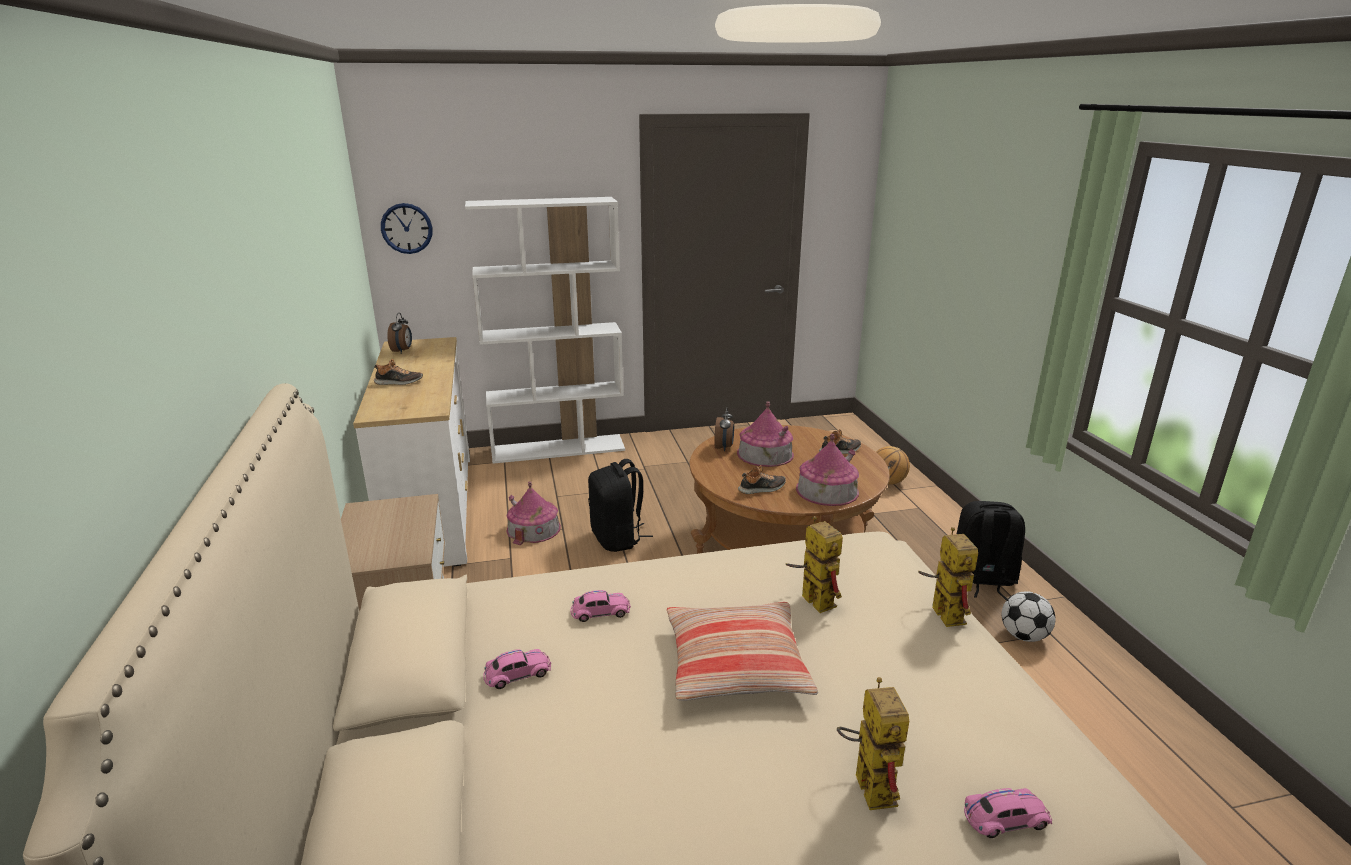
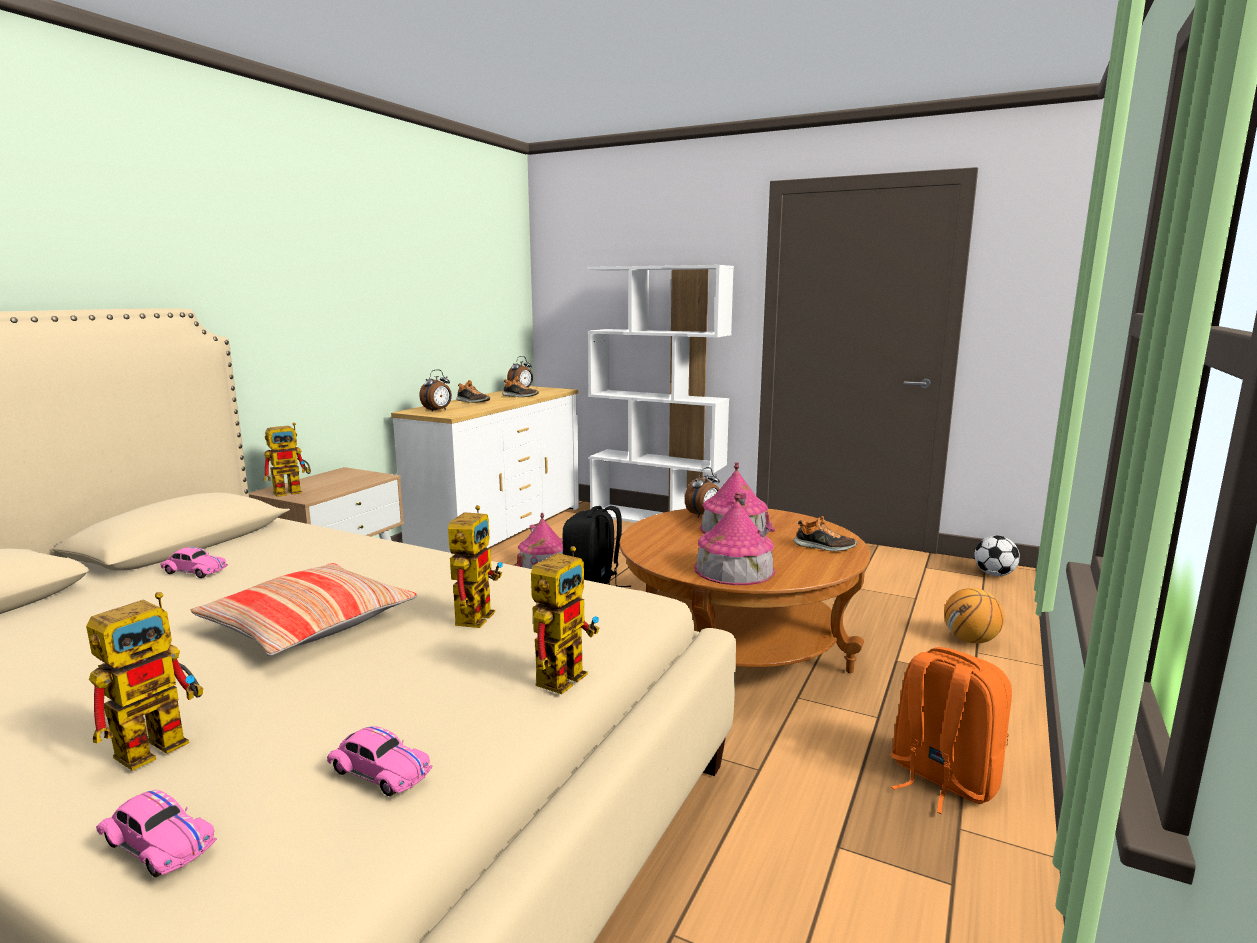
camera: 40 degrees right, 10 degrees down
wall clock [381,203,433,254] -> none
pink toy car [571,590,631,622] -> pink toy car moved to [327,726,433,796]
shoe [738,465,786,494] -> shoe moved to [502,376,539,397]
black backpack [957,501,1025,600] -> orange backpack [890,647,1012,814]
football [1002,591,1055,642] -> football moved to [974,536,1020,576]
none -> toy robot [263,422,311,497]
none -> alarm clock [419,369,452,412]

